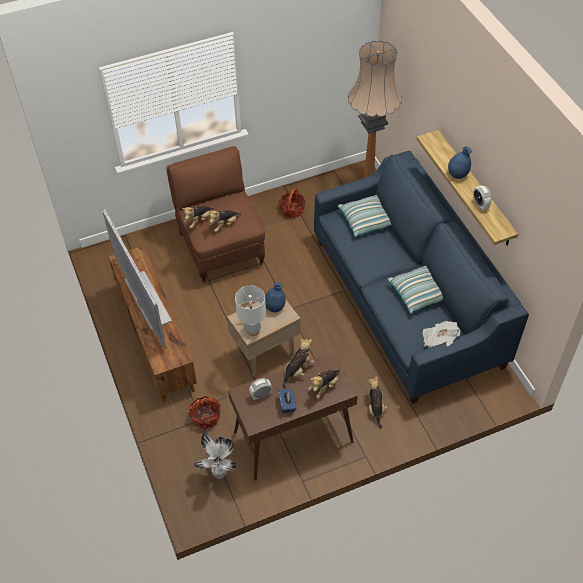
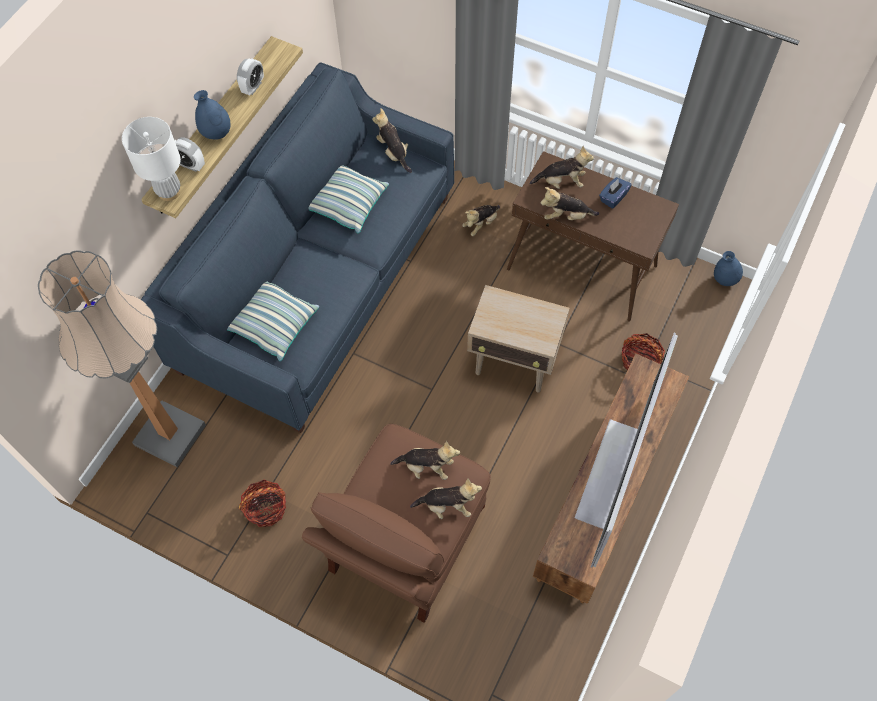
camera: 130 degrees left, 10 degrees up
potted plant [194,433,237,479] -> none
white table lamp [235,285,266,336] -> white table lamp moved to [122,117,181,201]
alarm clock [249,378,272,400] -> alarm clock moved to [175,137,205,172]
blue vase [265,282,286,312] -> blue vase moved to [714,251,743,286]
newspaper [423,321,460,347] -> plush toy [372,108,412,173]

